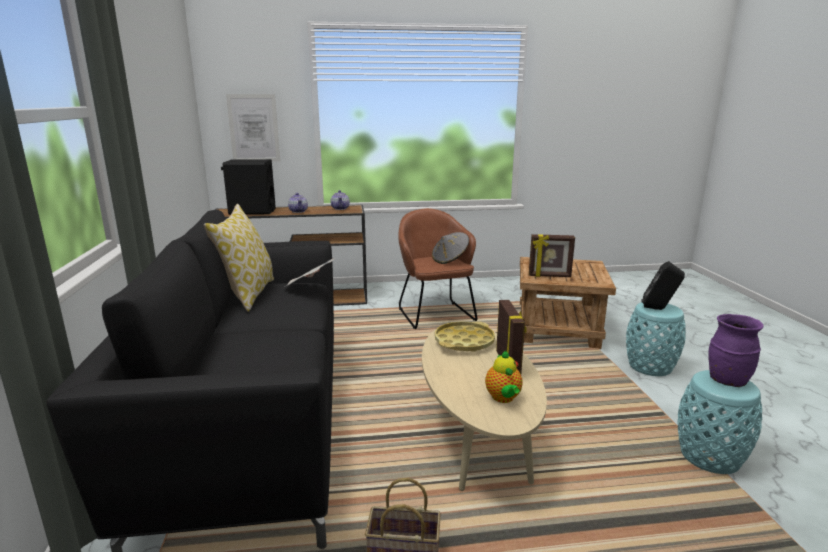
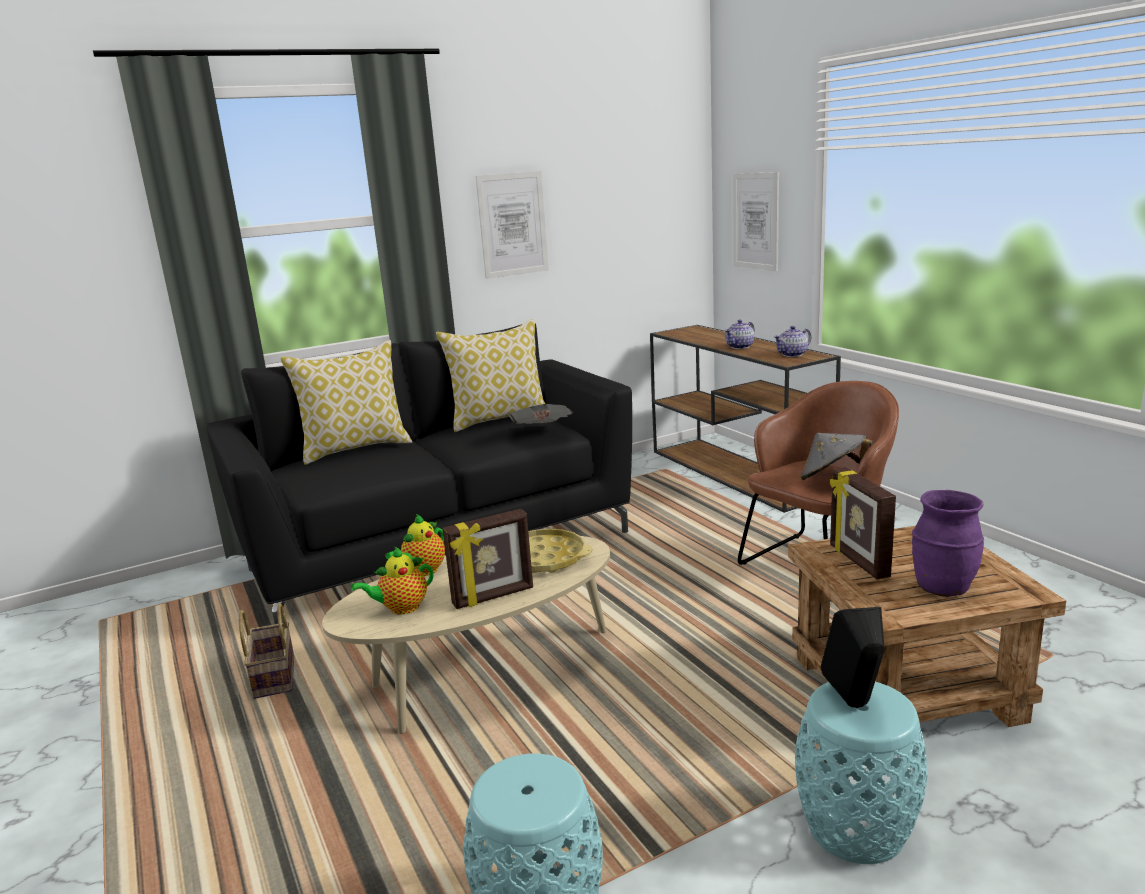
camera: 70 degrees right, 0 degrees up
black speaker [221,159,276,215] -> none
purple vase [708,314,764,387] -> purple vase moved to [912,490,984,597]
none -> pillow [280,340,413,465]
none -> teapot [385,514,445,576]
none -> picture [476,171,549,279]

